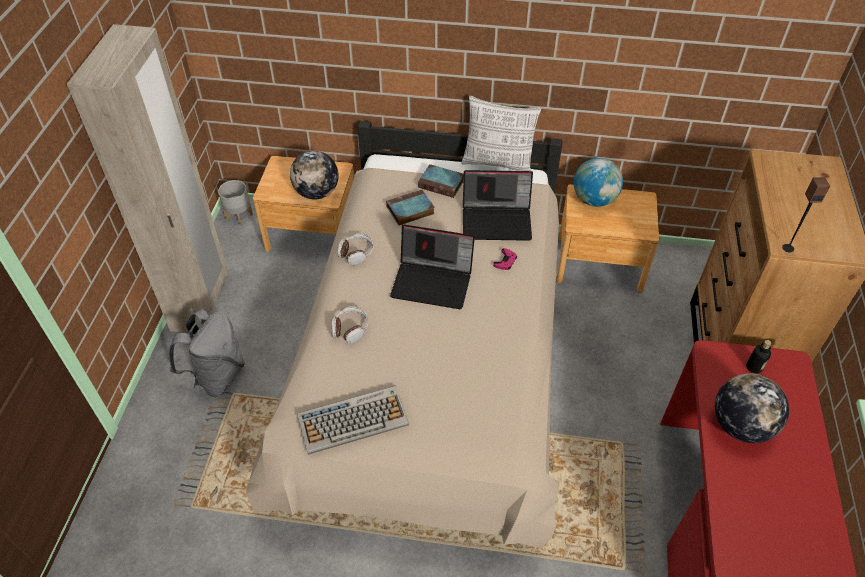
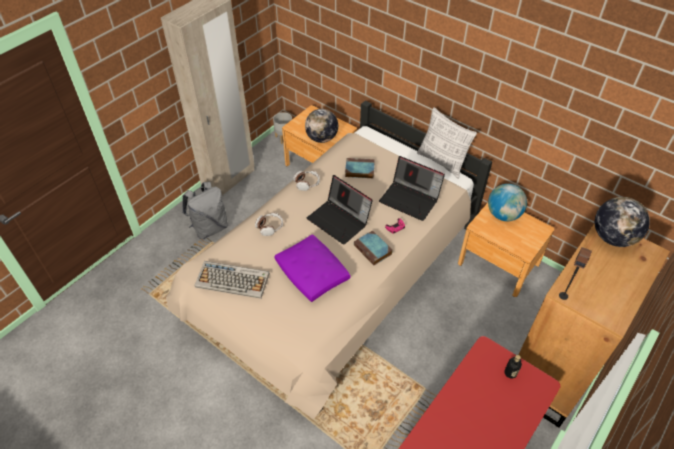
camera: 30 degrees right, 0 degrees up
book [418,164,464,198] -> book moved to [354,230,392,265]
globe [715,373,789,443] -> globe moved to [595,197,650,247]
none -> purple pillow [274,234,350,302]

